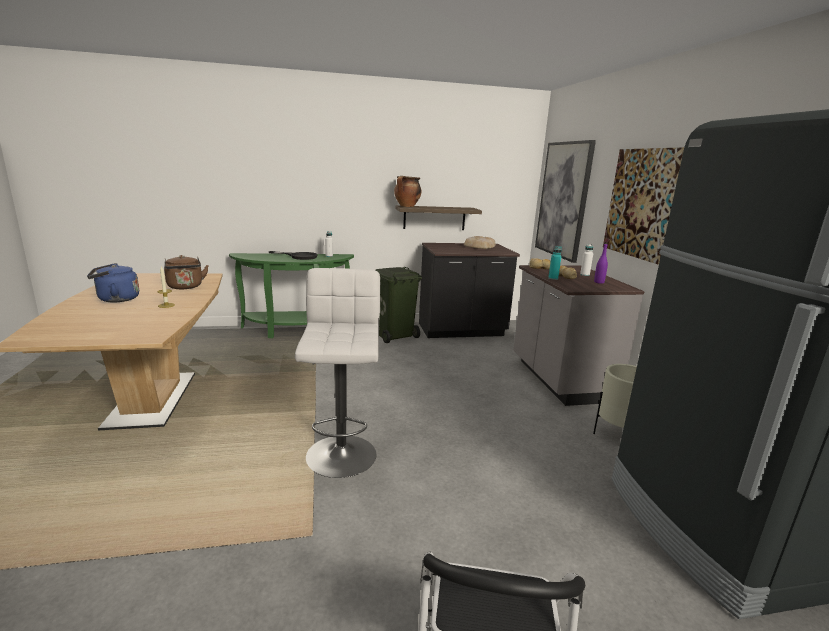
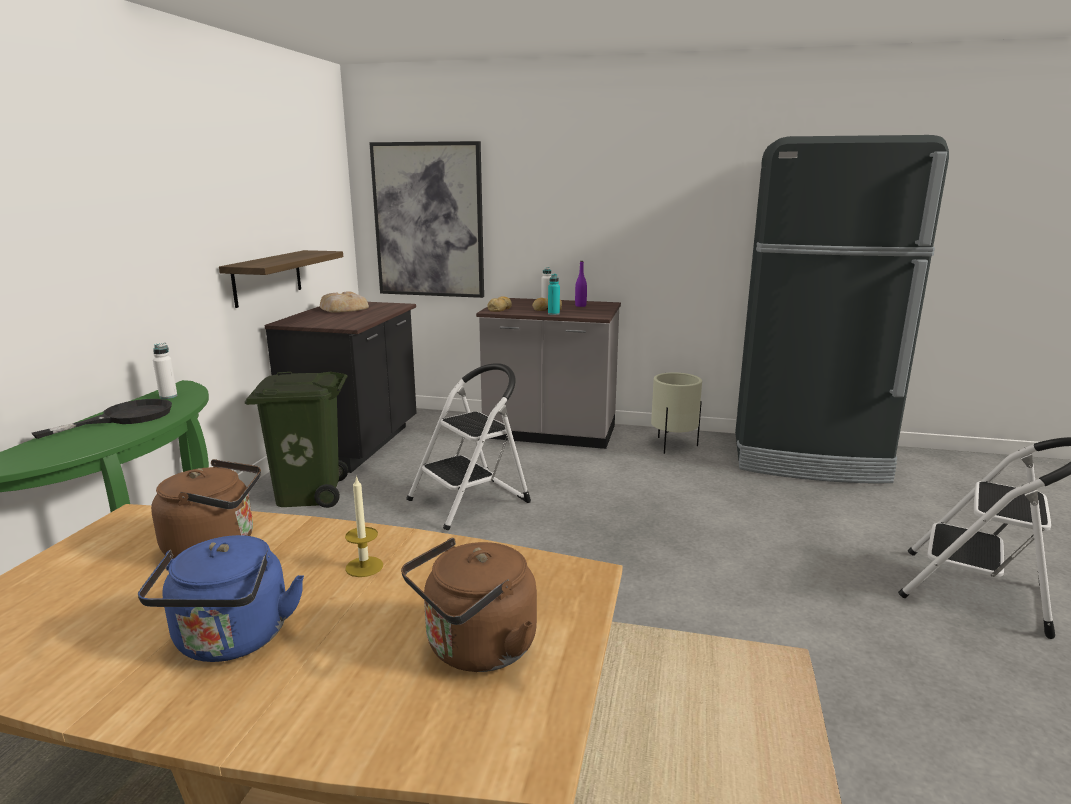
camera: 65 degrees left, 0 degrees up
white stool [295,268,380,478] -> none
cooking pot [394,176,421,207] -> none
picture [603,147,684,265] -> none
none -> brown kettle [401,538,537,672]
none -> step ladder [406,363,531,530]

